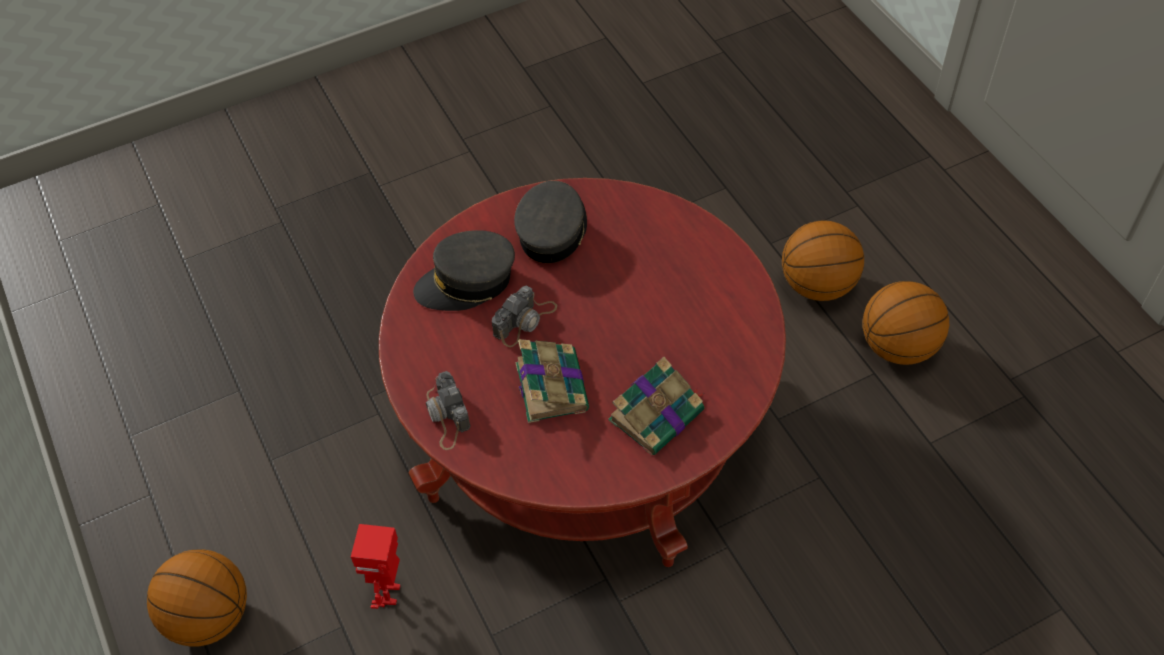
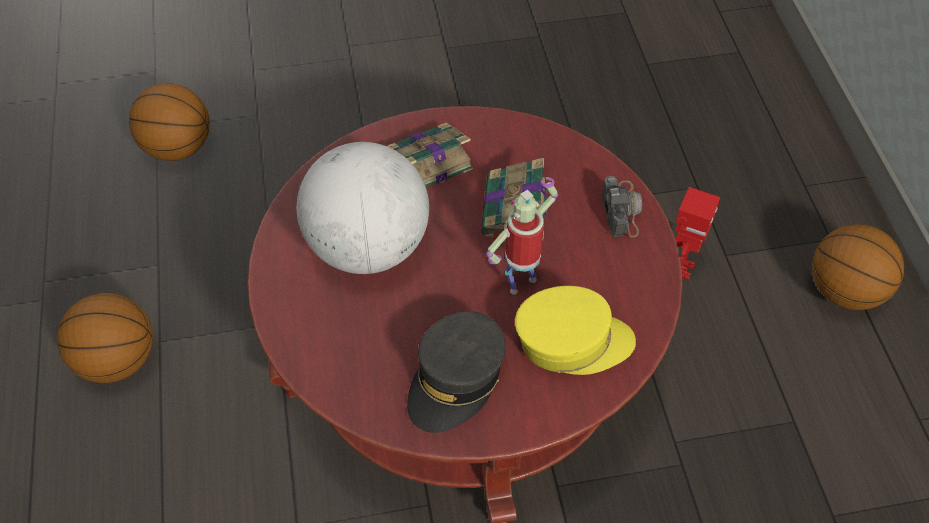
camera: 165 degrees left, 0 degrees up
grey cap [413,230,515,311] -> yellow cap [515,286,636,375]
camera [492,285,557,347] -> toy robot [486,177,558,295]
basketball [782,220,864,301] -> basketball moved to [129,83,210,161]
none -> globe [297,142,429,274]

